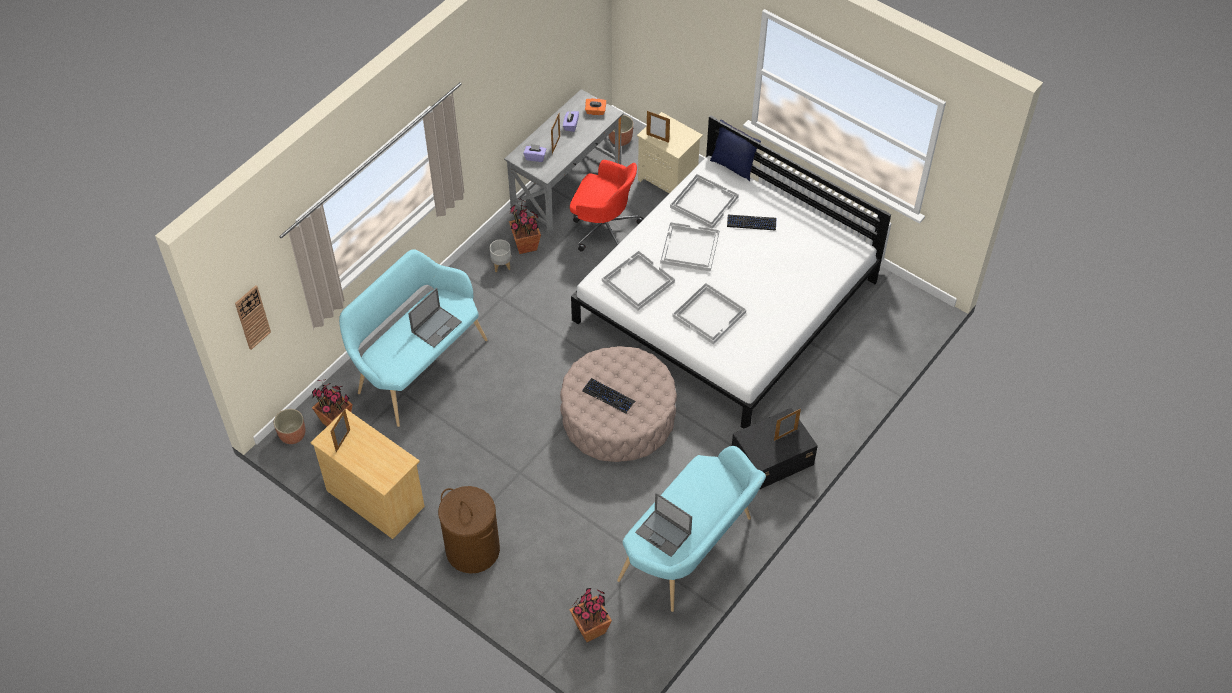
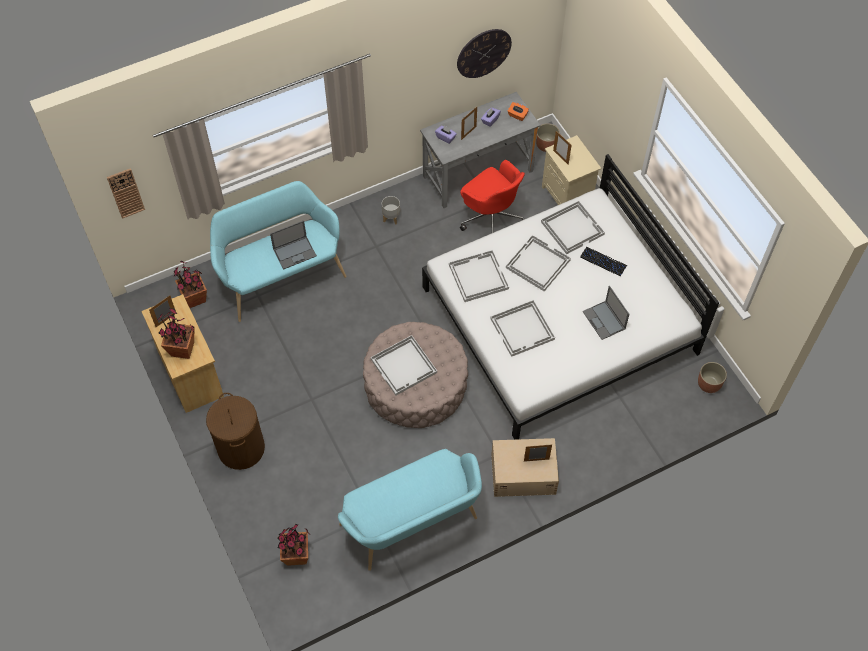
camera: 25 degrees right, 5 degrees up
planter [274,409,305,444] -> planter moved to [698,362,727,393]
potted plant [509,199,541,254] -> potted plant moved to [157,308,195,359]
keyboard [582,378,635,414] -> white tray [371,335,437,395]
laptop [635,493,692,557] -> laptop moved to [583,286,629,340]
blue pillow [710,120,761,181] -> none
black storage box [732,408,818,490] -> beige storage box [491,438,559,497]
none -> wall clock [457,29,512,78]

